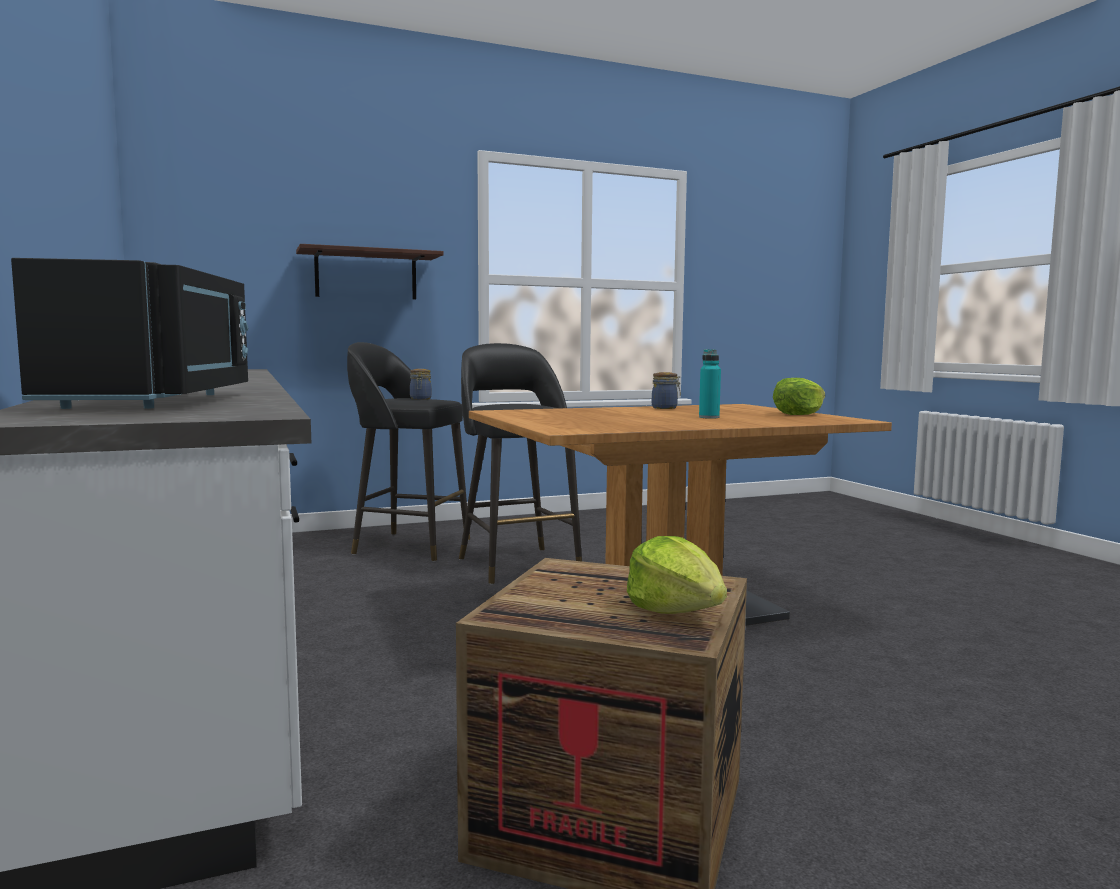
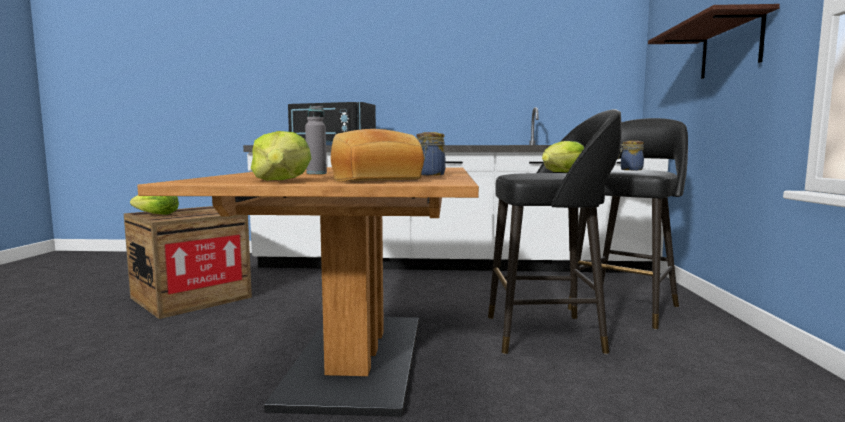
camera: 115 degrees right, 0 degrees up
turquoise bottle [699,349,721,419] -> grey bottle [305,106,327,174]
none -> bread [331,129,424,182]
none -> lettuce [542,141,584,173]

